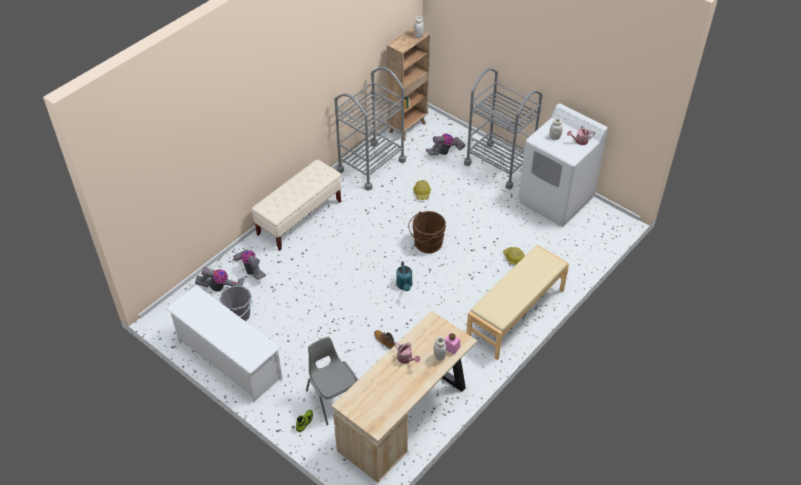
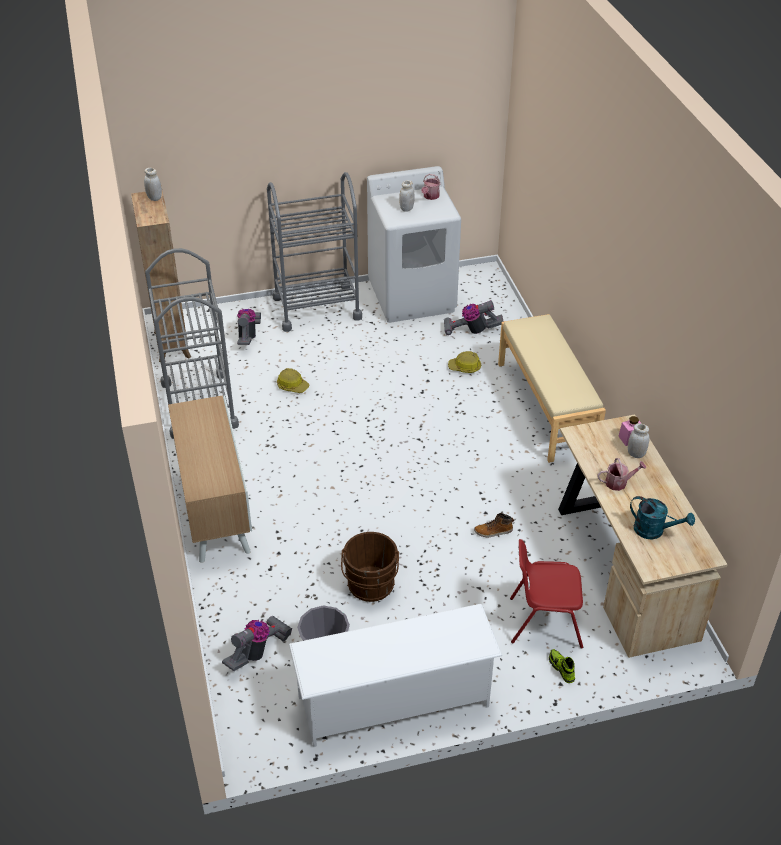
camera: 55 degrees left, 5 degrees down
vacuum cleaner [233,249,266,280] -> vacuum cleaner moved to [444,300,503,335]
beige bench [251,159,341,250] -> cabinet [168,395,252,563]
grey chair [306,337,358,425] -> red chair [510,539,583,649]
turquoise watering can [396,261,413,291] -> turquoise watering can moved to [630,496,695,540]
brown bucket [408,211,446,253] -> brown bucket moved to [341,532,399,602]

